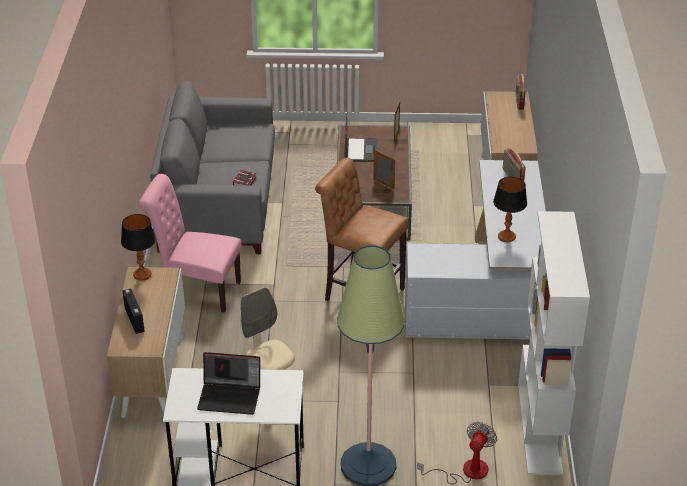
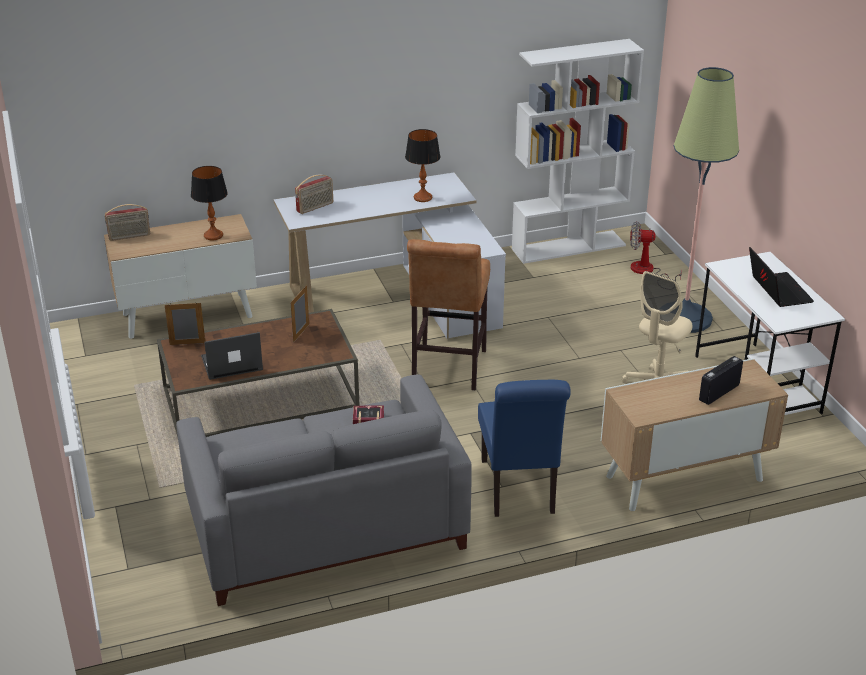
camera: 110 degrees left, 5 degrees down
table lamp [121,214,156,281] -> table lamp moved to [191,166,228,240]
pink chair [138,174,241,313] -> blue chair [478,380,571,517]

